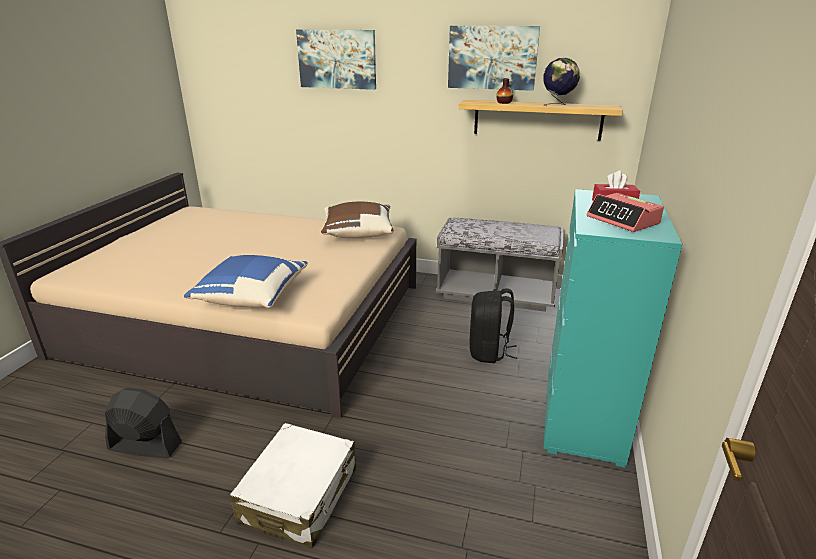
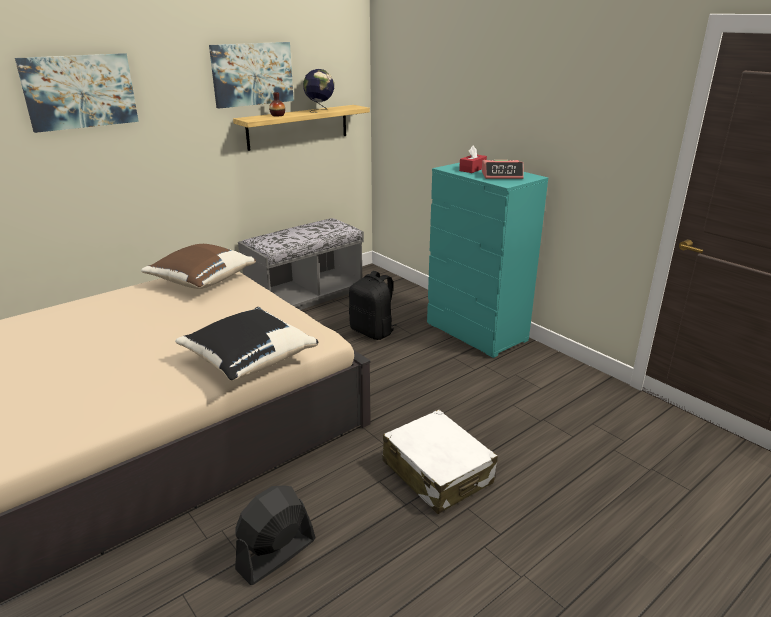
camera: 55 degrees left, 0 degrees up
blue pillow [184,255,308,308] -> black pillow [175,307,319,381]

